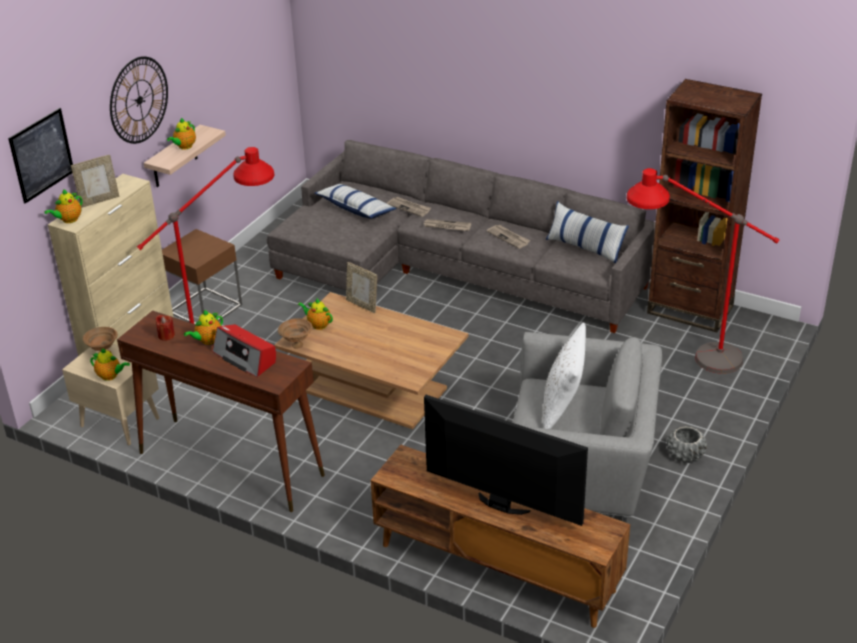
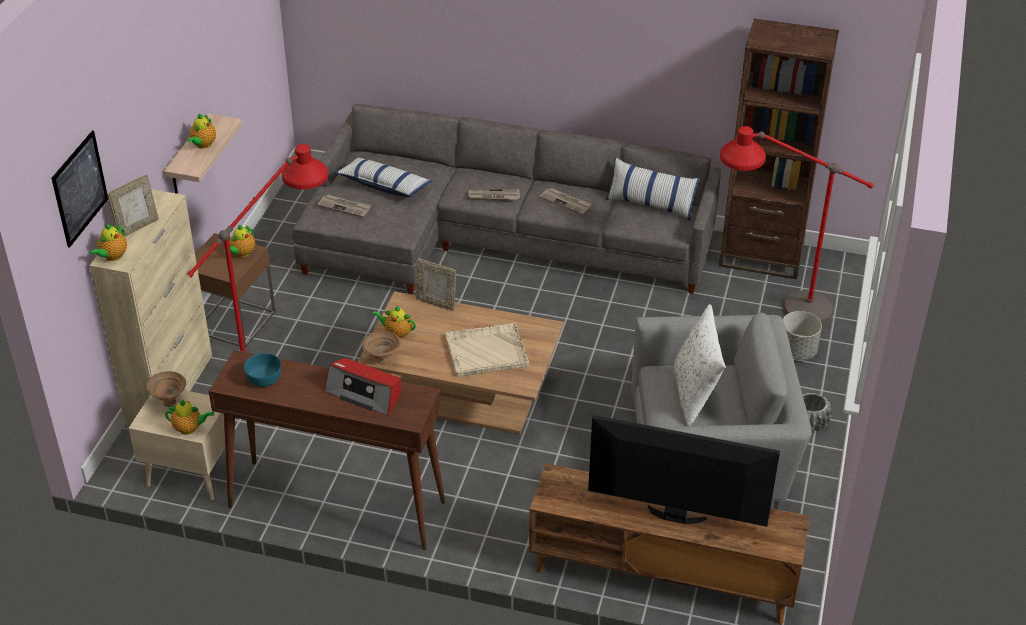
camera: 15 degrees left, 5 degrees up
wall clock [110,56,168,144] -> none
red candle [155,315,175,341] -> turquoise bowl [244,353,281,387]
teapot [184,310,223,345] -> teapot moved to [223,225,255,257]
newspaper [387,197,431,217] -> newspaper moved to [317,195,371,217]
none -> beige tray [445,323,529,377]
none -> grey planter [783,311,822,360]

